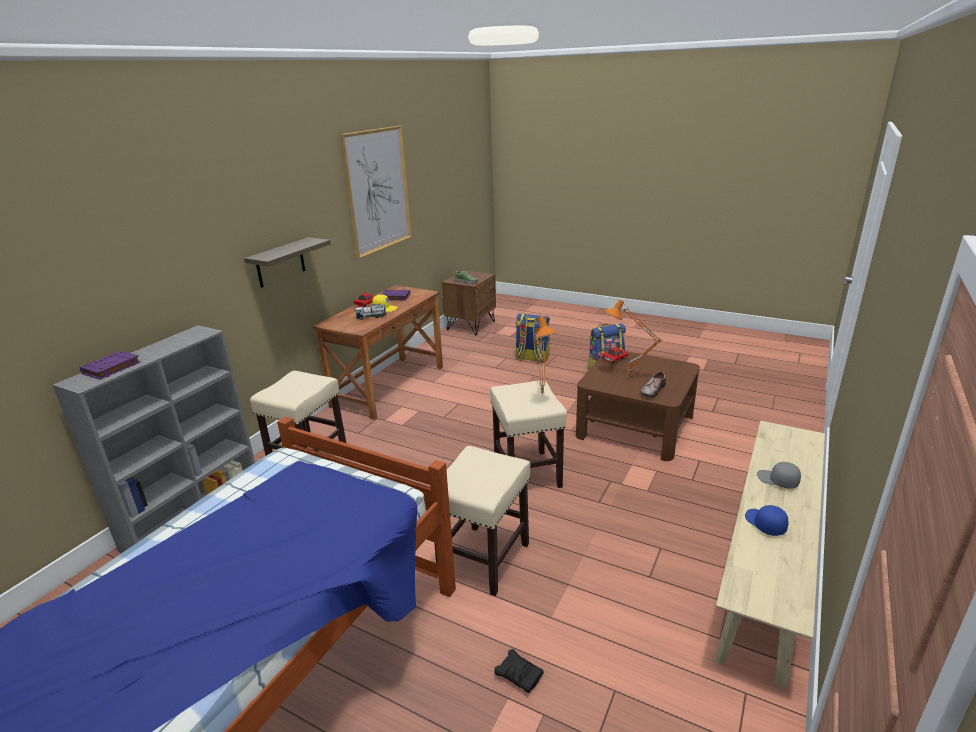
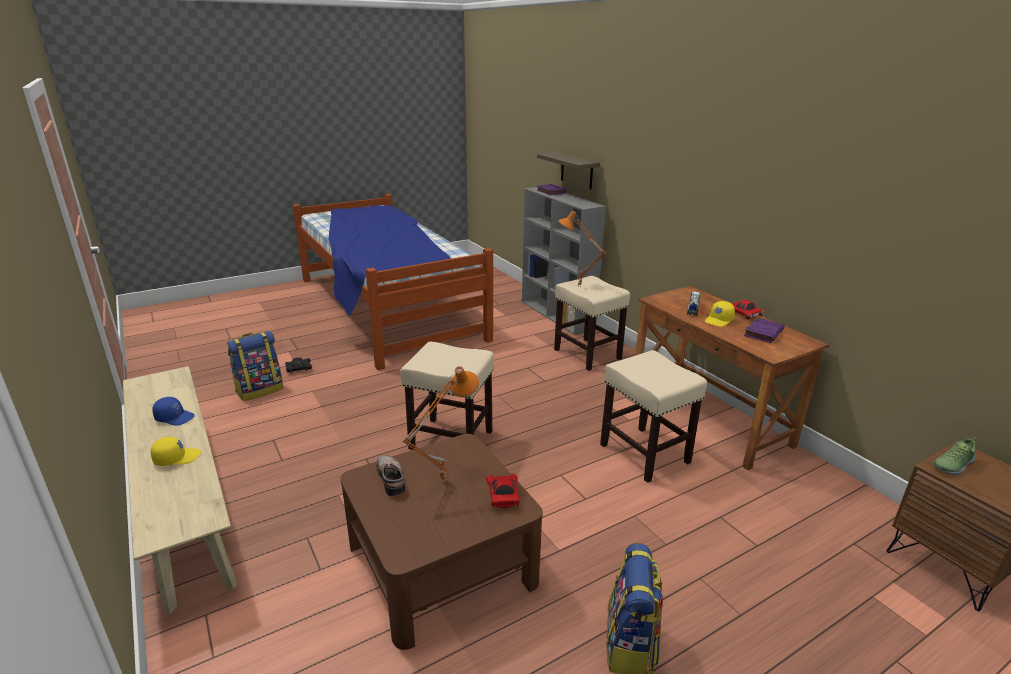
camera: 120 degrees right, 0 degrees up
shelf [244,237,331,288] -> shelf moved to [537,152,600,189]
picture [340,126,412,259] -> none
beige stool [429,446,530,596] -> beige stool moved to [600,350,707,483]
backpack [516,314,550,362] -> backpack moved to [227,331,283,401]
orange table lamp [535,316,557,395] -> orange table lamp moved to [558,211,606,287]
grey cap [757,462,801,489] -> yellow cap [151,437,201,466]

